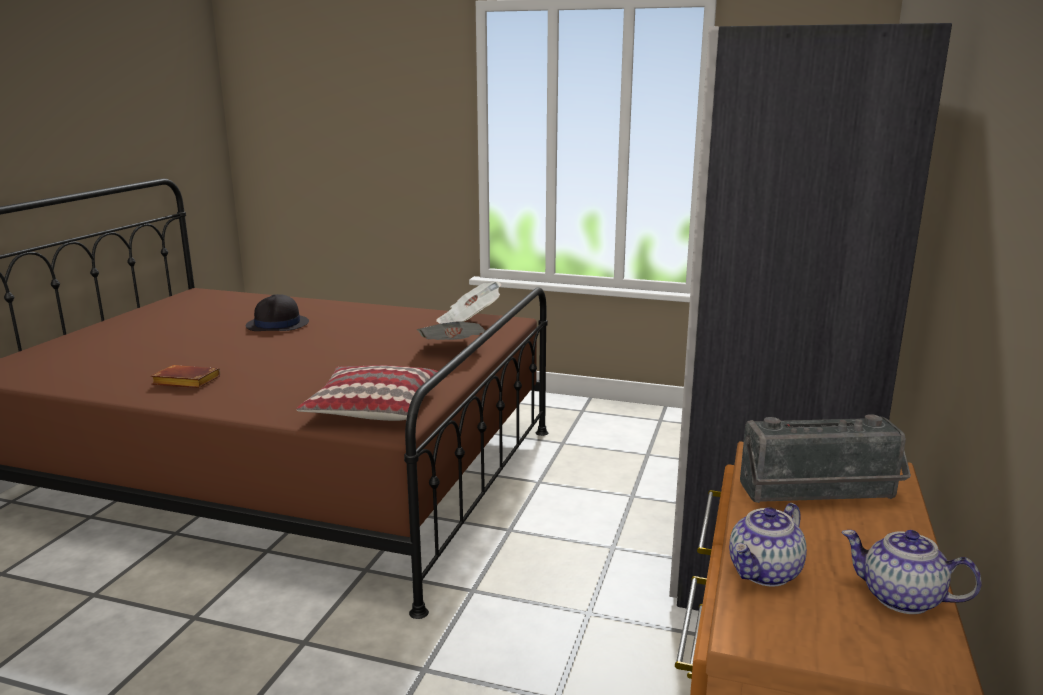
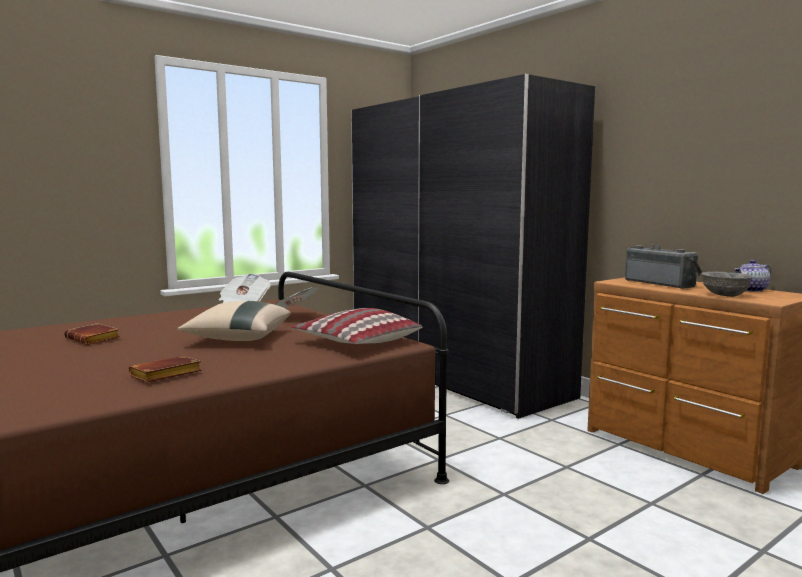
camera: 55 degrees left, 10 degrees down
black hat [246,294,309,331] -> brown book [64,323,120,345]
teapot [729,503,807,587] -> grey bowl [702,272,752,297]
radio [740,414,911,503] -> radio turned 60 degrees counterclockwise [625,245,702,289]
none -> beige pillow [177,301,291,341]

